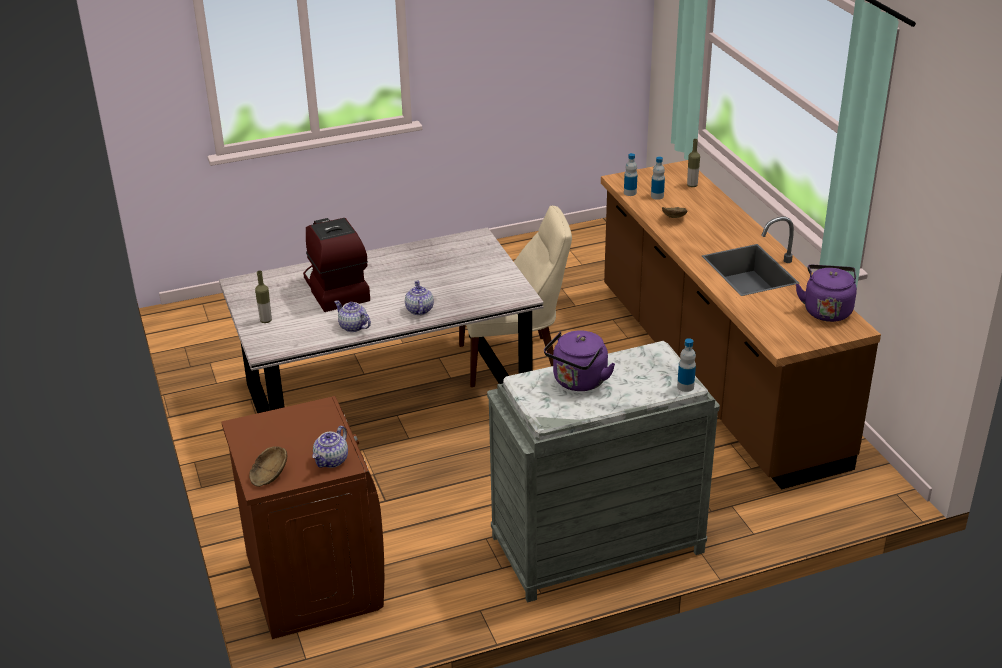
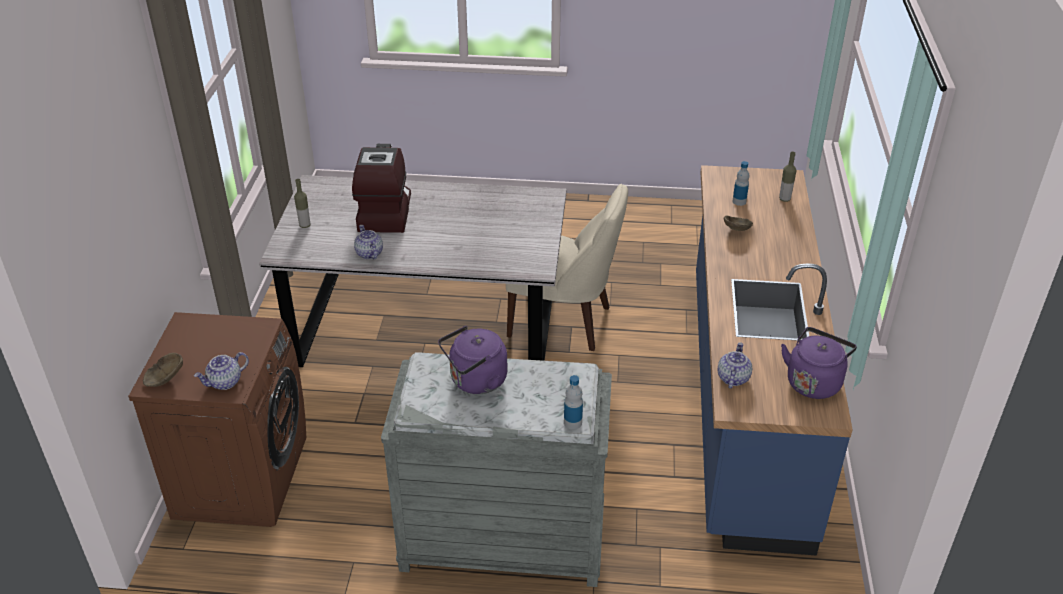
camera: 25 degrees right, 5 degrees up
teapot [405,280,434,315] -> teapot moved to [718,342,752,389]
brown counter [601,160,881,490] -> blue counter [696,165,853,556]
bottle [624,153,637,196] -> none

